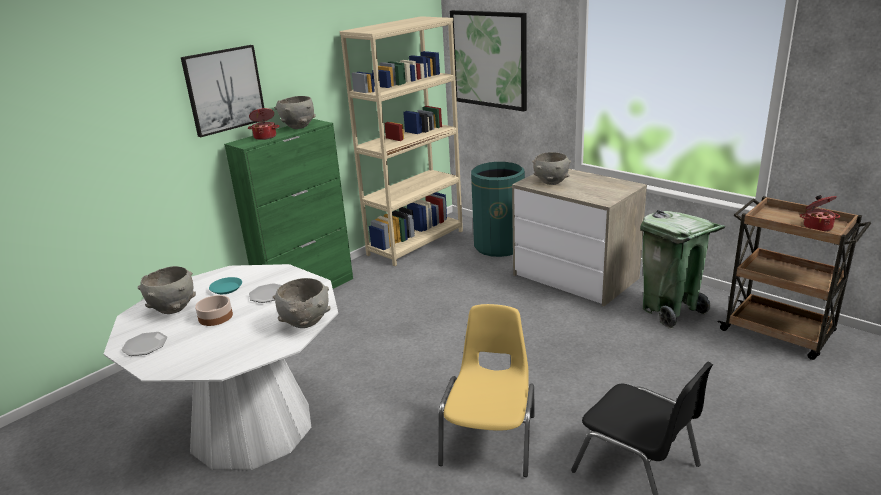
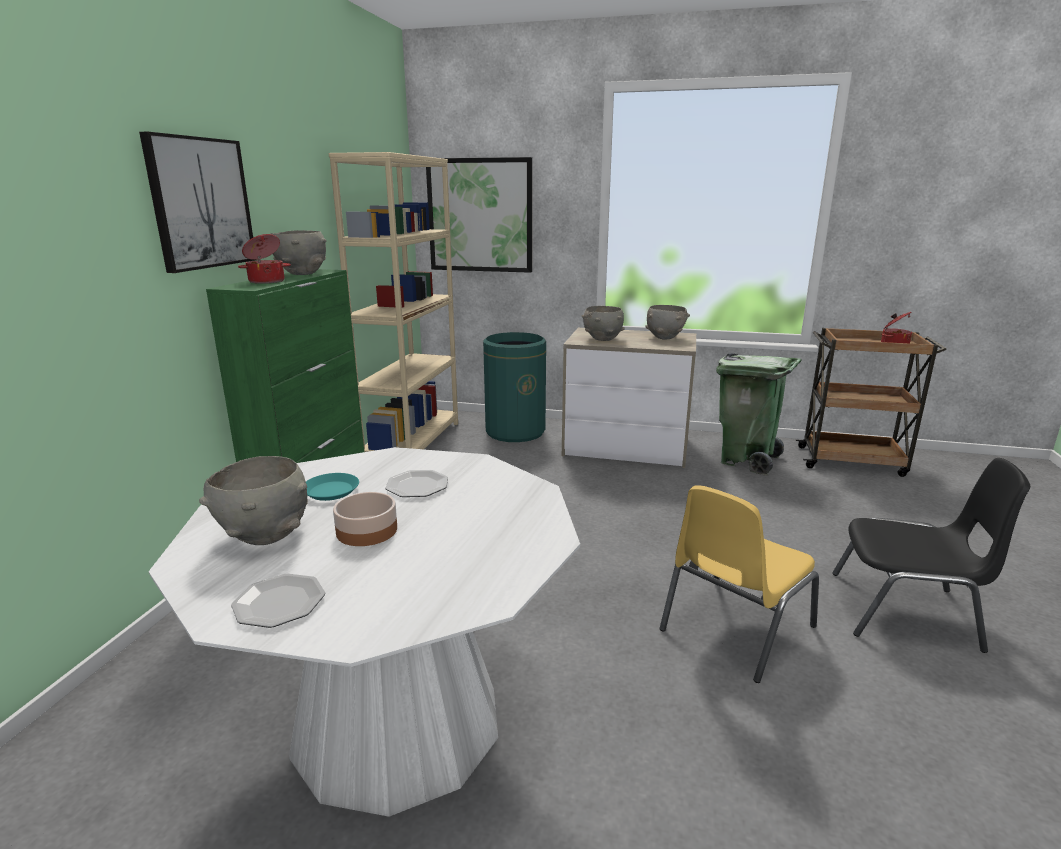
camera: 30 degrees left, 5 degrees down
grey bowl [273,278,331,328] -> grey bowl moved to [645,305,690,340]
yellow chair [438,304,535,477] -> yellow chair turned 120 degrees counterclockwise [659,485,819,683]

